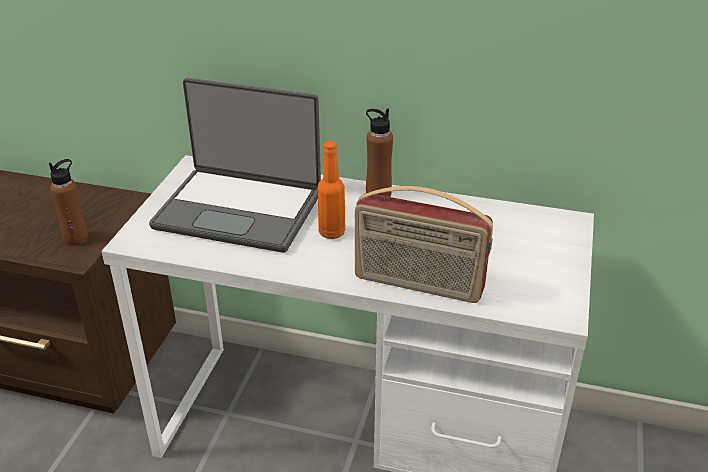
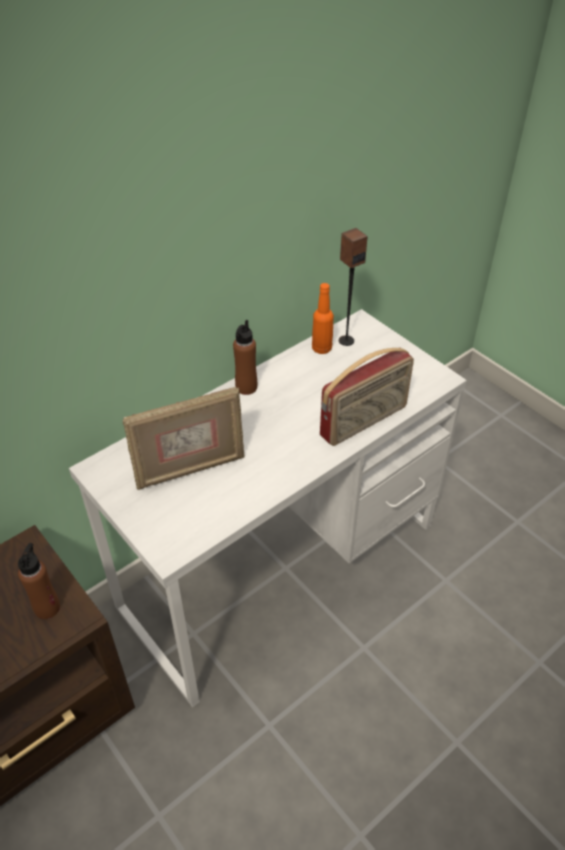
camera: 55 degrees left, 10 degrees up
laptop [149,78,321,253] -> picture frame [123,387,245,490]
orange bottle [318,141,346,239] -> orange bottle moved to [312,283,334,354]
none -> speaker [339,228,368,346]

